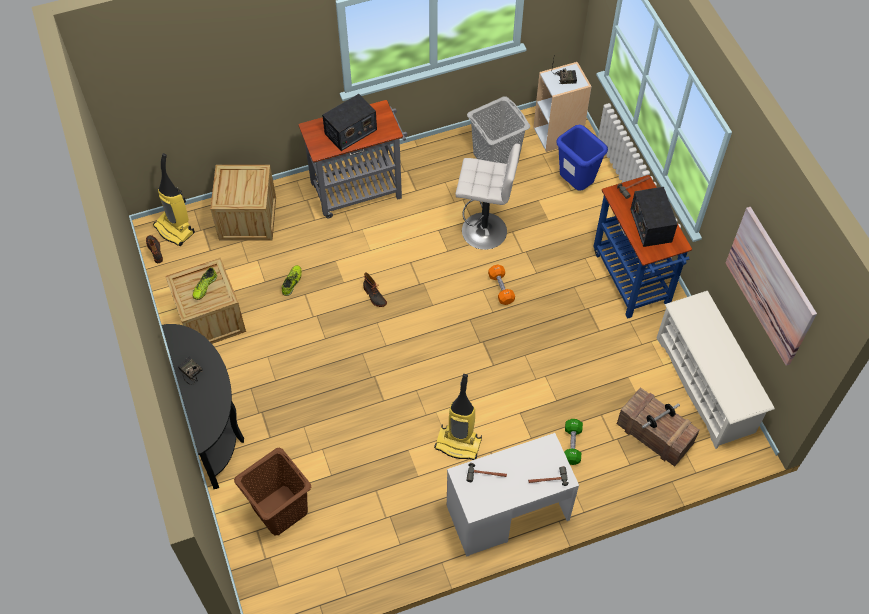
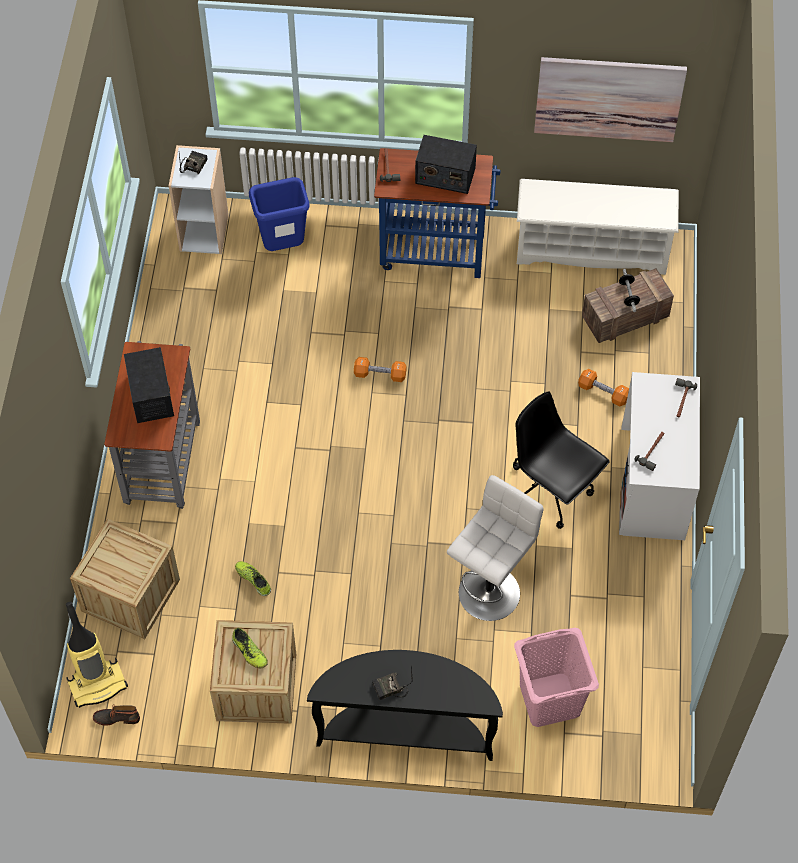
camera: 65 degrees left, 0 degrees up
brown laundry basket [234,447,311,535] -> pink laundry basket [514,628,599,727]
boot [363,272,387,307] -> none
vacuum cleaner [434,374,482,460] -> black office chair [513,391,610,529]
white stool [455,144,521,250] -> white stool moved to [447,475,544,621]
grey laundry basket [467,97,530,164] -> none
green dumbbell [564,419,583,465] -> orange dumbbell [578,369,629,406]

